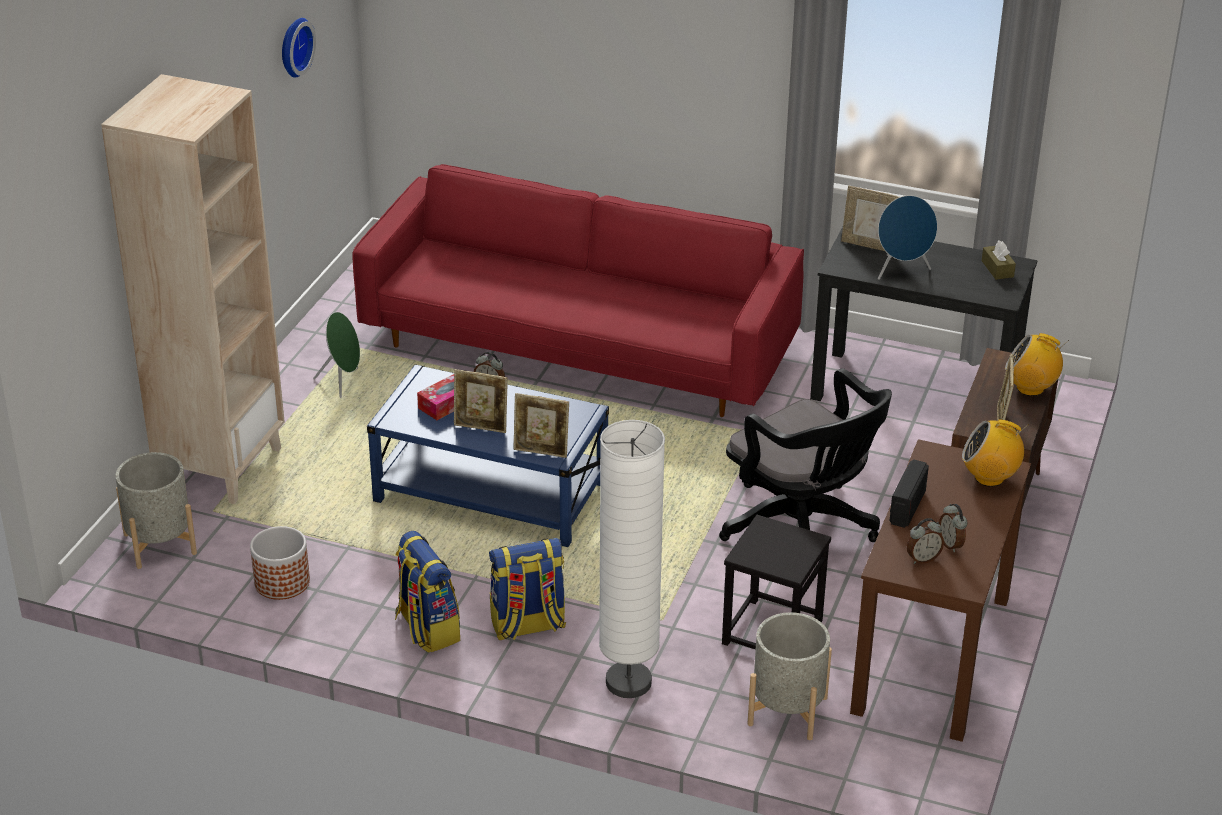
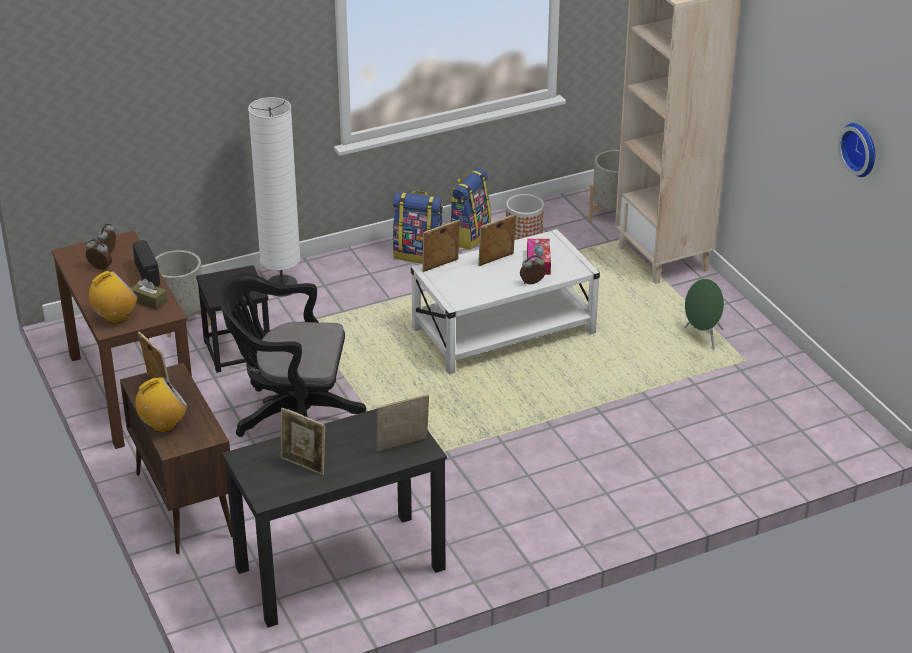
camera: 135 degrees right, 0 degrees up
red sofa [352,164,804,417] -> none
blue coffee table [367,365,609,547] -> white coffee table [411,229,600,374]
backpack [489,538,566,640] -> backpack moved to [450,168,491,250]
blue speaker [878,195,937,280] -> none
brown tissue box [982,241,1016,280] -> brown tissue box moved to [131,278,168,310]
none -> picture frame [281,407,325,475]

